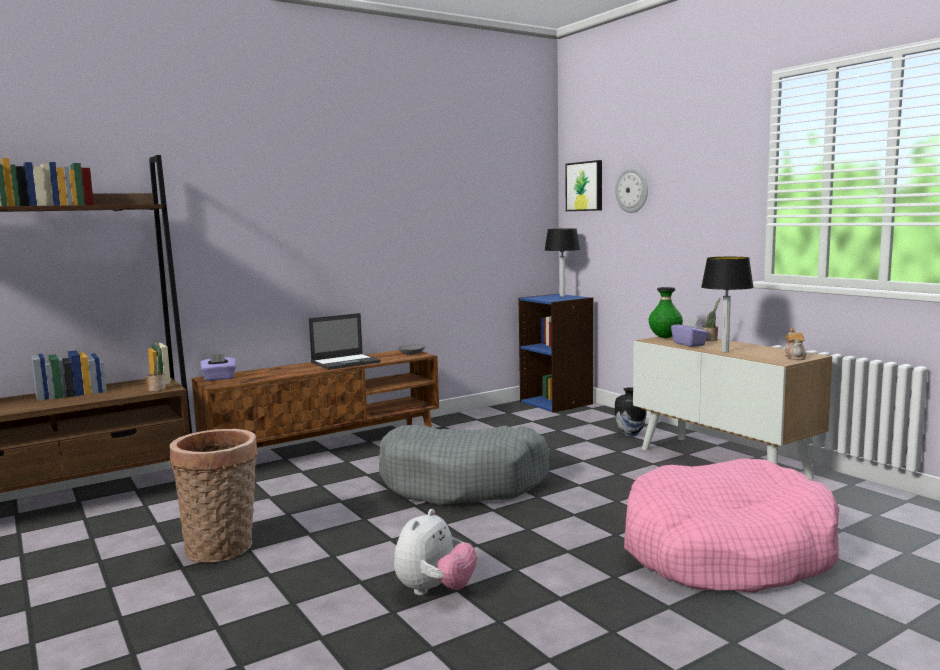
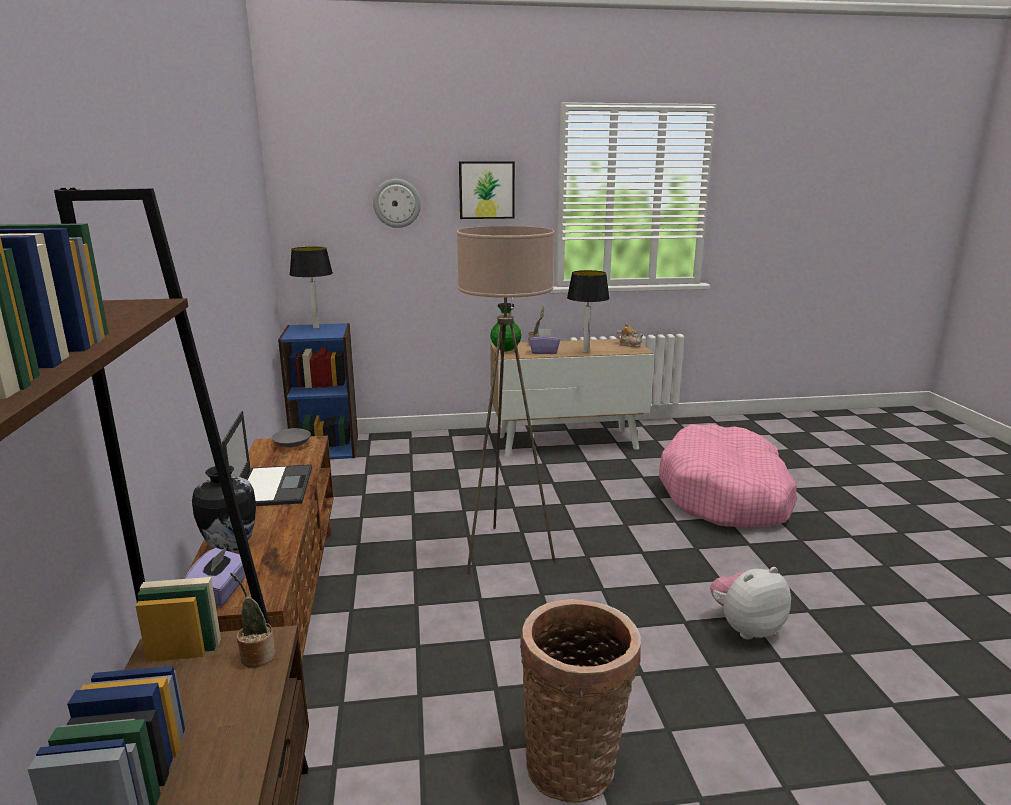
camera: 65 degrees left, 10 degrees up
grey dog bed [379,425,549,505] -> beige floor lamp [457,226,556,574]
plush toy [394,509,477,596] -> plush toy turned 75 degrees counterclockwise [710,567,791,640]
picture [565,160,602,211] -> picture moved to [459,161,515,219]
vase [615,387,647,436] -> vase moved to [192,465,256,553]

